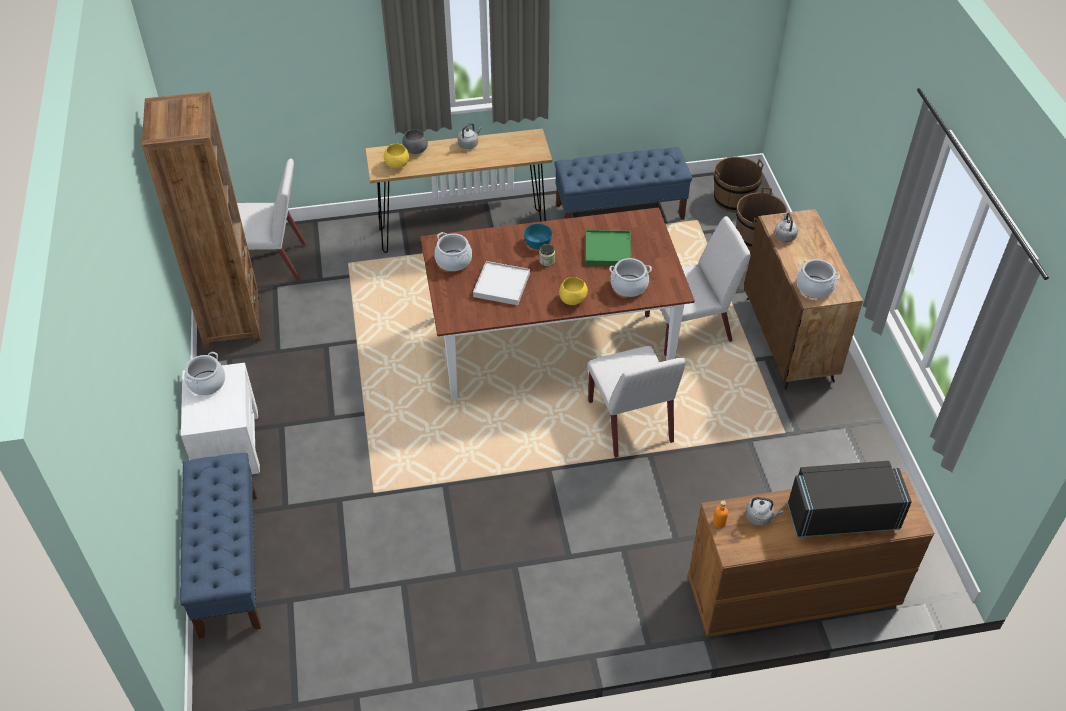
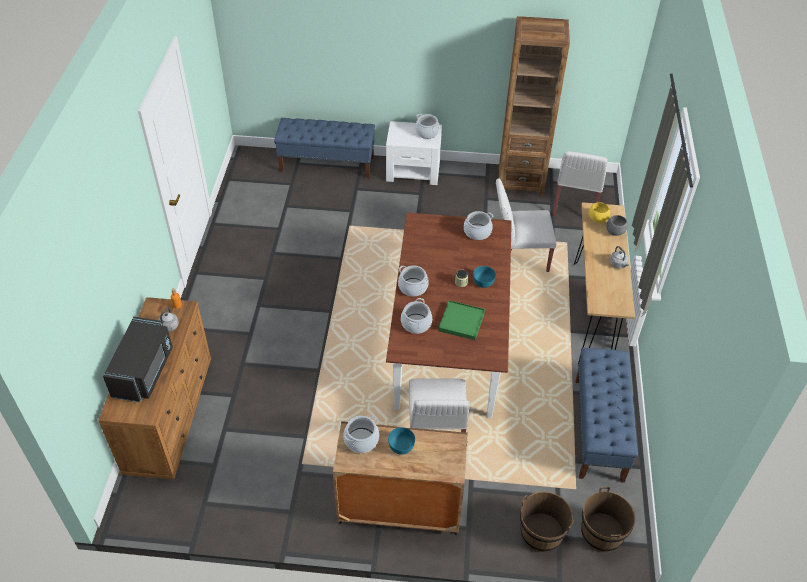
camera: 105 degrees right, 0 degrees up
white tray [473,261,530,305] -> none
yellow bowl [559,277,588,305] -> cooking pot [398,265,429,297]
white chair [587,346,686,458] -> white chair moved to [496,178,556,272]
grey kettle [774,212,798,242] -> none
none -> turquoise bowl [388,427,415,455]

